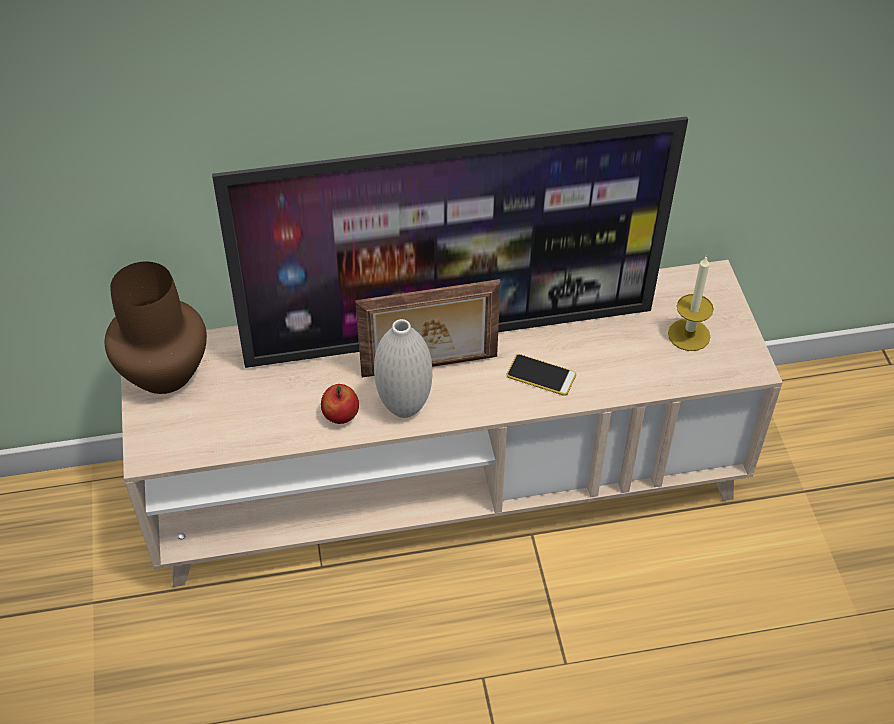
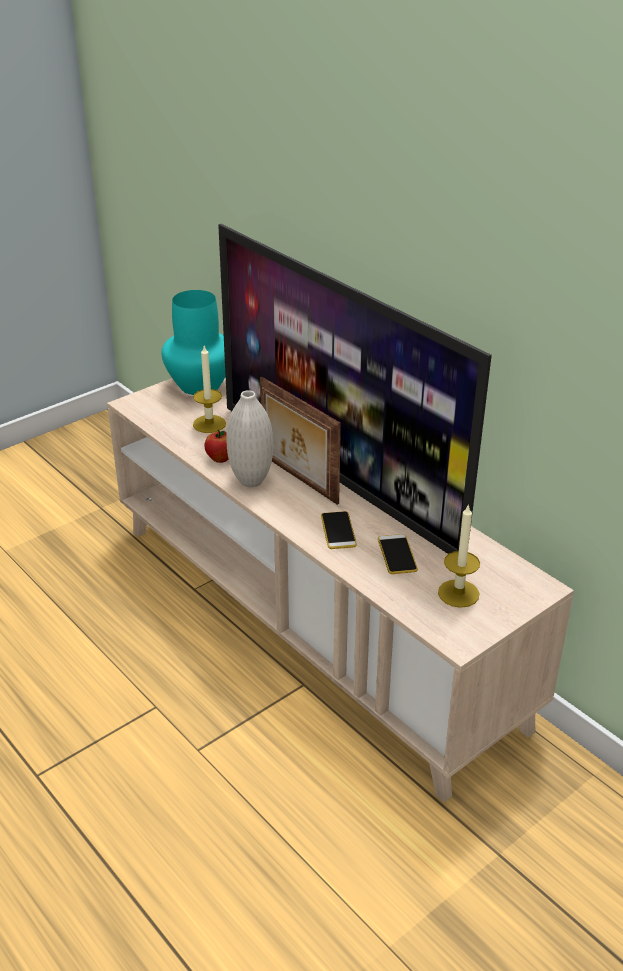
camera: 60 degrees right, 15 degrees down
brown vase [105,262,207,394] -> turquoise vase [161,290,226,395]
none -> candle [193,344,226,433]
none -> phone [378,534,418,574]

